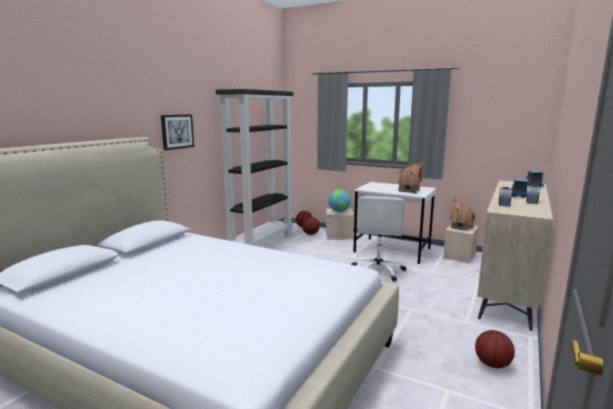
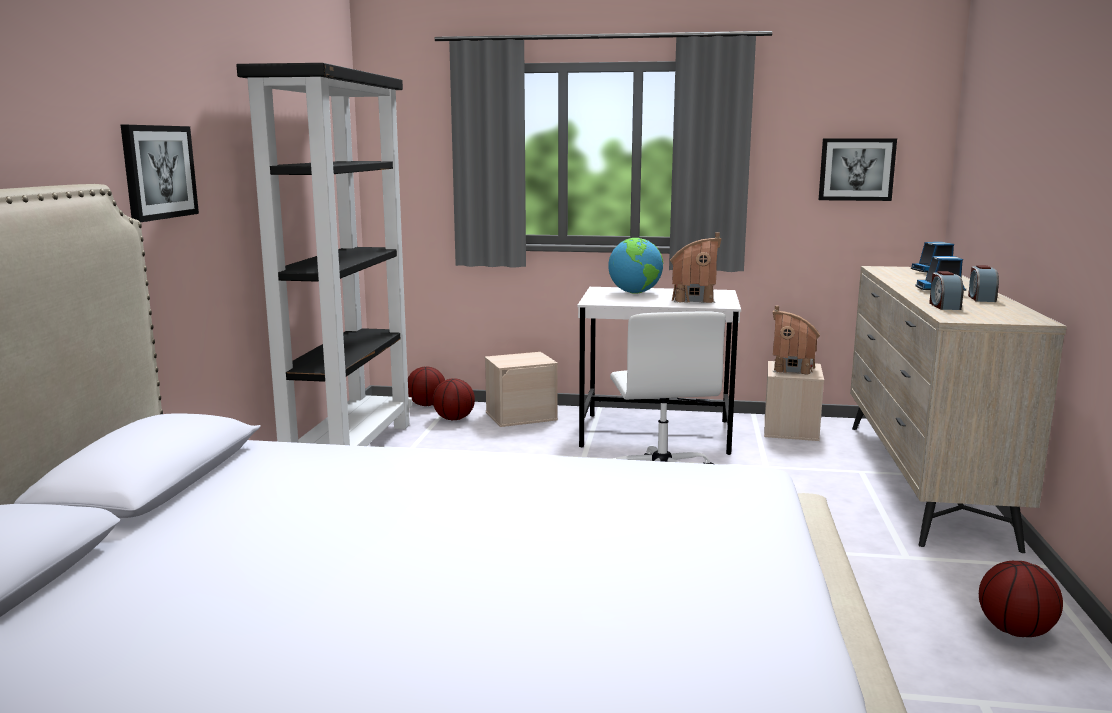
camera: 20 degrees left, 0 degrees up
globe [328,189,351,212] -> globe moved to [608,238,663,294]
none -> picture [819,138,897,201]

